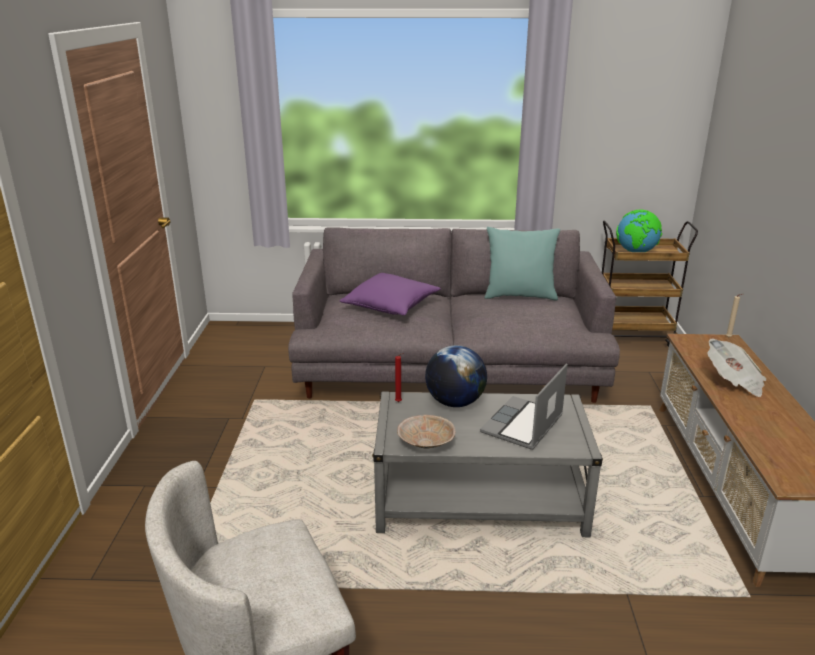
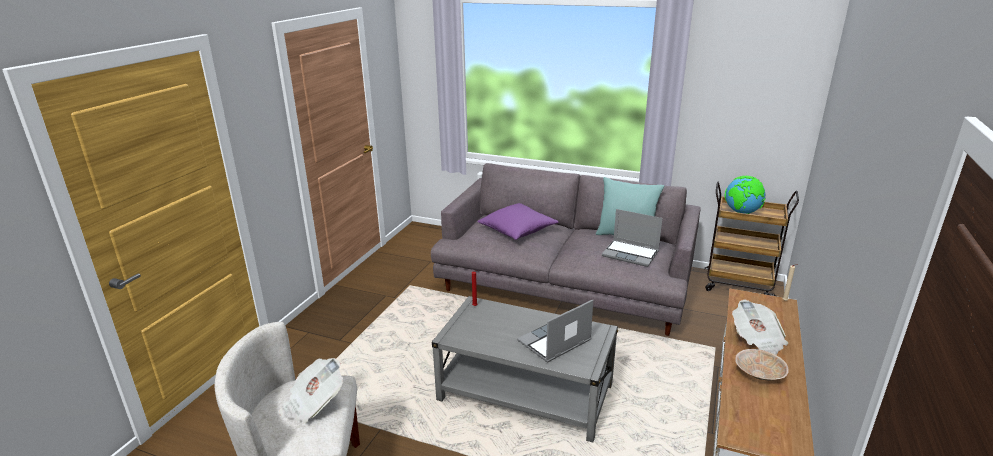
camera: 20 degrees right, 0 degrees up
beige bowl [397,415,455,449] -> beige bowl moved to [735,349,789,380]
globe [425,345,487,407] -> none
none -> newspaper [279,358,343,424]
none -> laptop [602,209,663,267]

